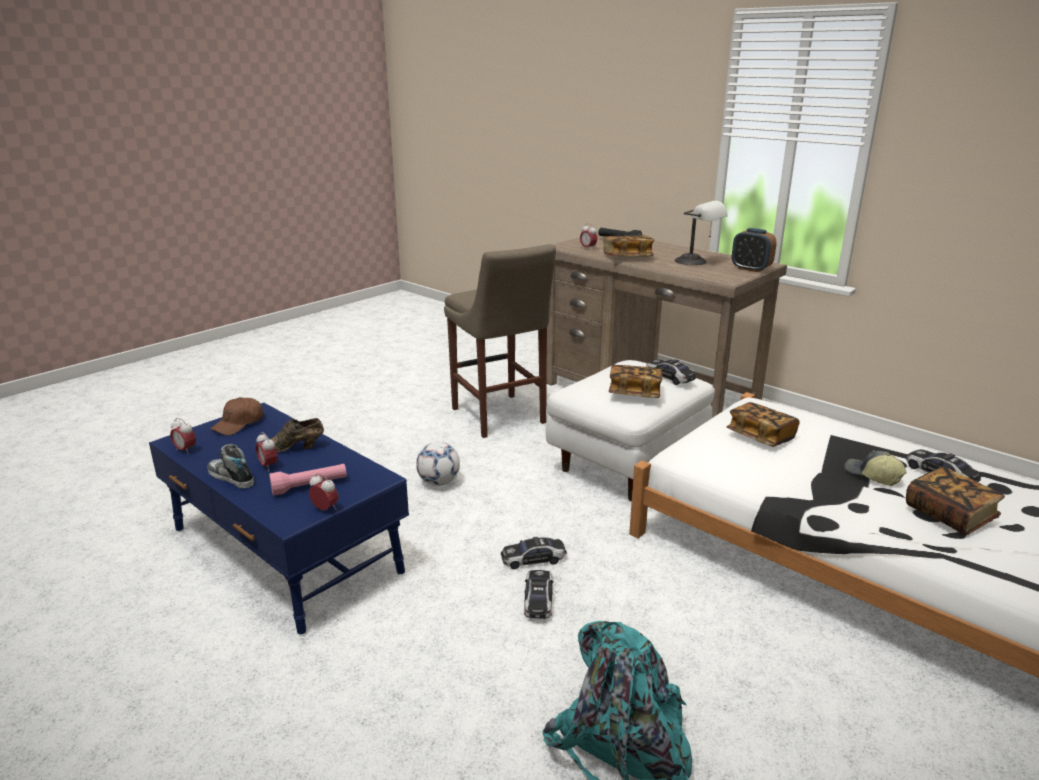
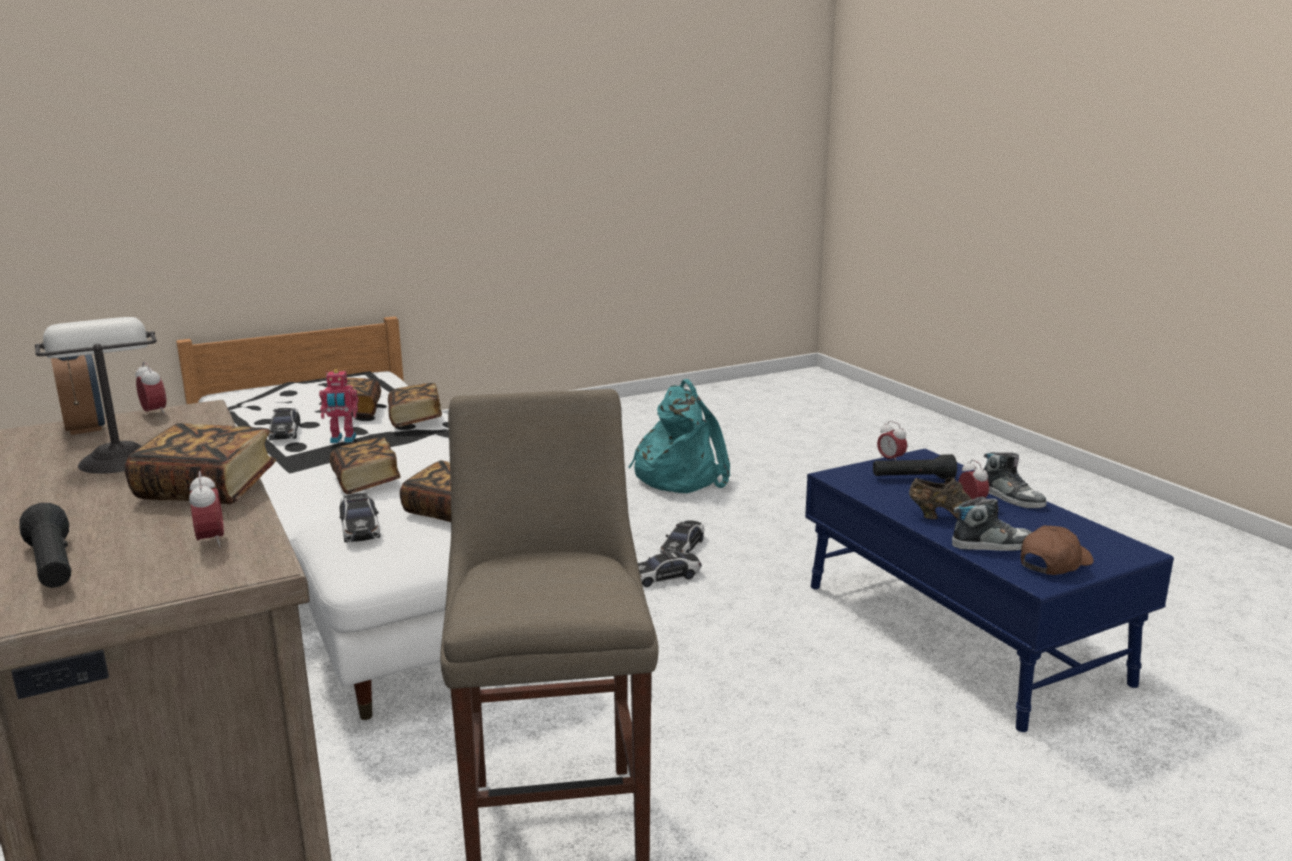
camera: 160 degrees left, 5 degrees down
alarm clock [170,418,196,454] -> alarm clock moved to [135,362,166,416]
pink flashlight [269,464,347,496] -> black flashlight [873,454,957,479]
football [416,442,460,486] -> none
toy car [501,537,567,569] -> toy car turned 150 degrees clockwise [638,551,702,587]
cap [844,451,907,486] -> toy robot [319,369,359,443]
none -> book [388,383,442,427]
none -> shoe [952,497,1032,551]

